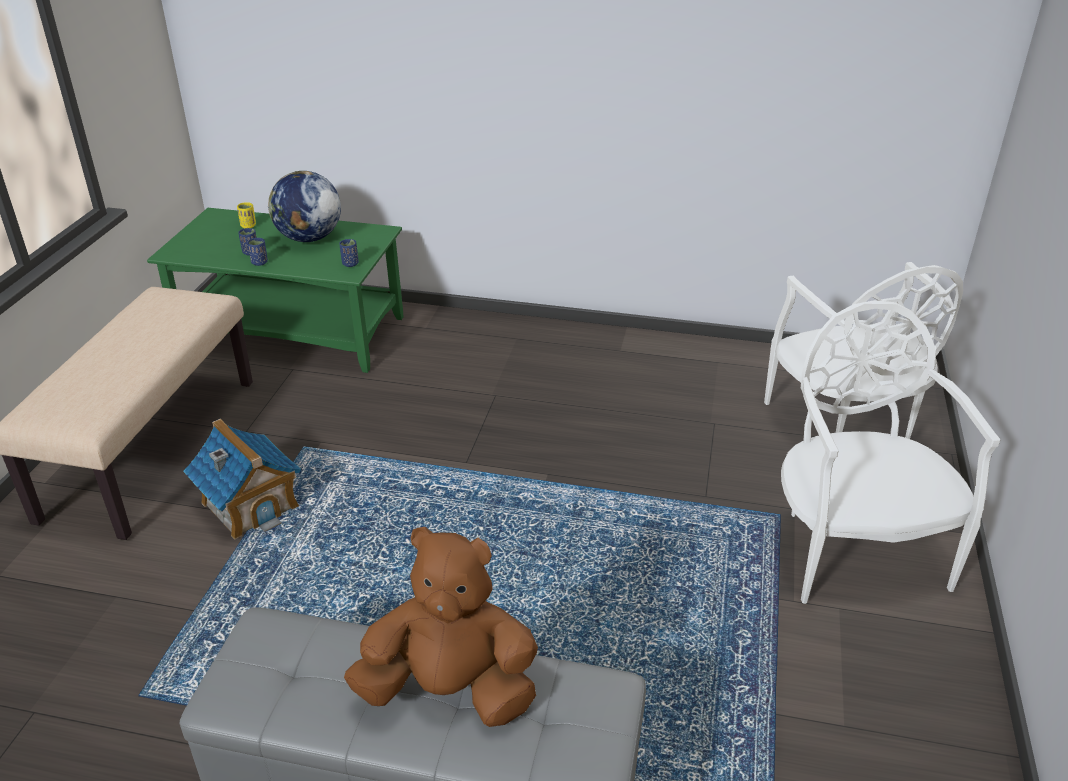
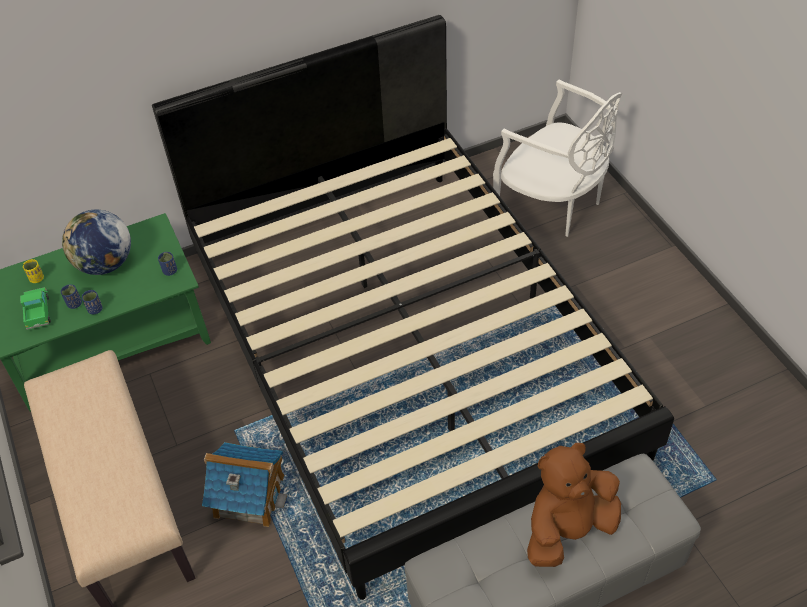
camera: 35 degrees left, 15 degrees up
white chair [781,300,1001,604] -> none
none -> toy truck [20,287,51,330]
none -> black bed [152,15,674,600]

